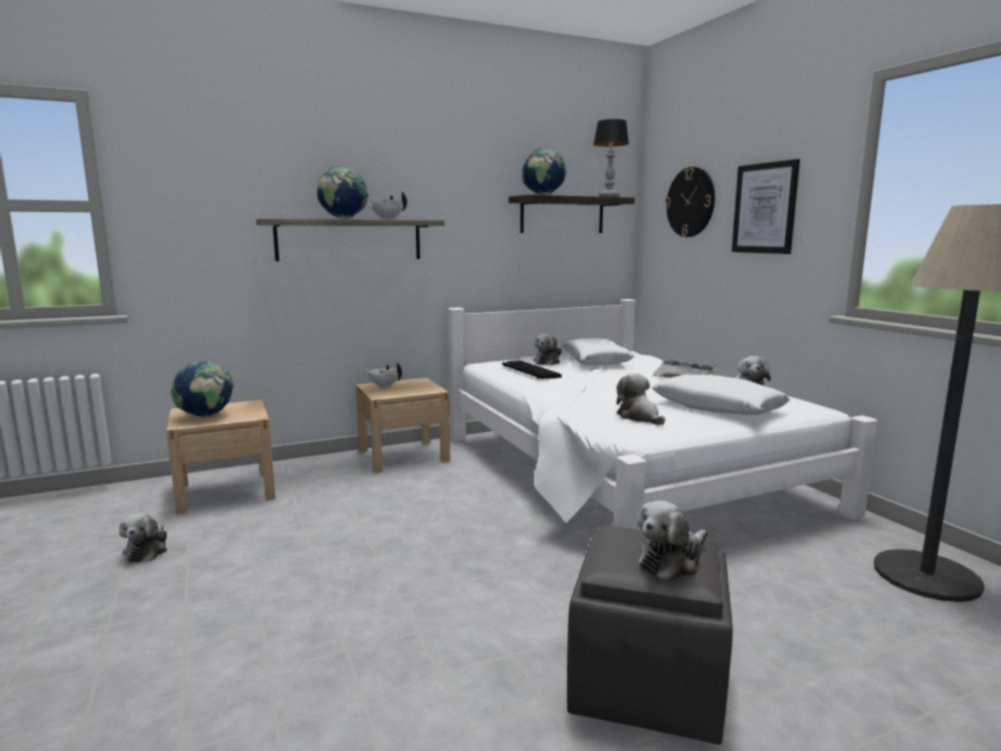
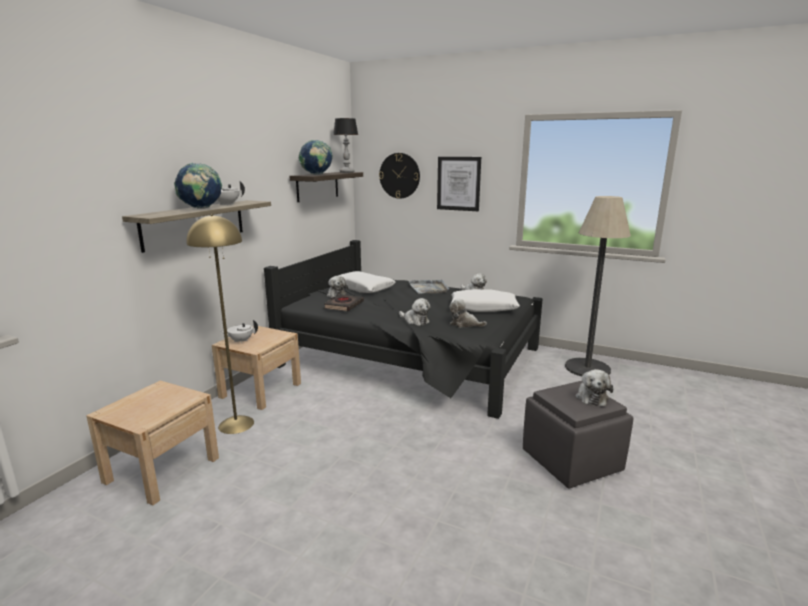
camera: 40 degrees left, 5 degrees up
plush toy [119,513,167,563] -> plush toy moved to [399,298,430,326]
globe [171,361,234,418] -> none
white bed [448,299,878,530] -> black bed [264,240,543,419]
keyboard [502,361,562,379] -> black book [324,294,364,311]
none -> yellow floor lamp [186,214,254,434]

